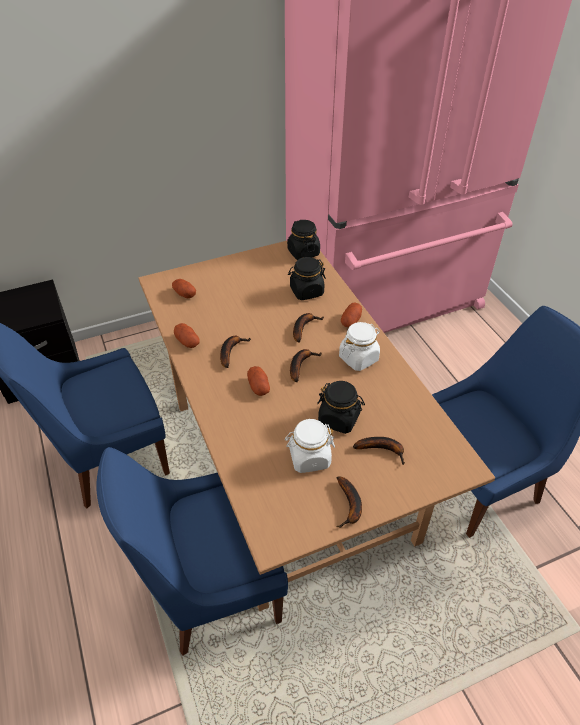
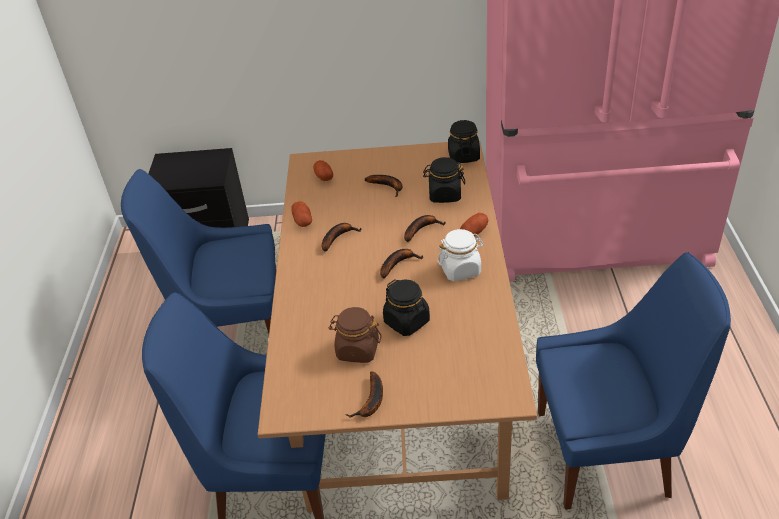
camera: 25 degrees right, 5 degrees down
potato [247,366,270,396] -> none
white jar [285,419,335,473] -> brown jar [329,307,382,363]
banana [353,437,405,465] -> banana moved to [364,175,402,197]

